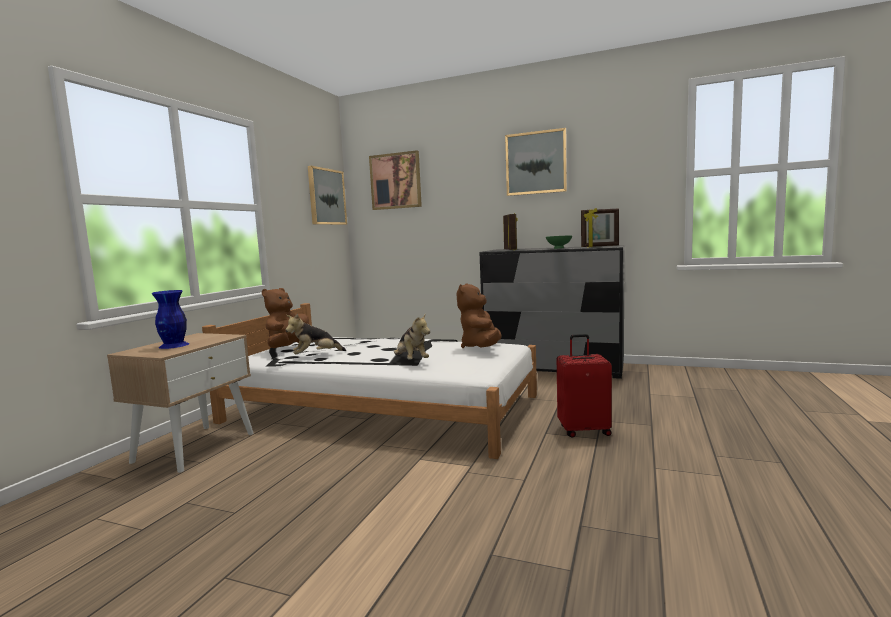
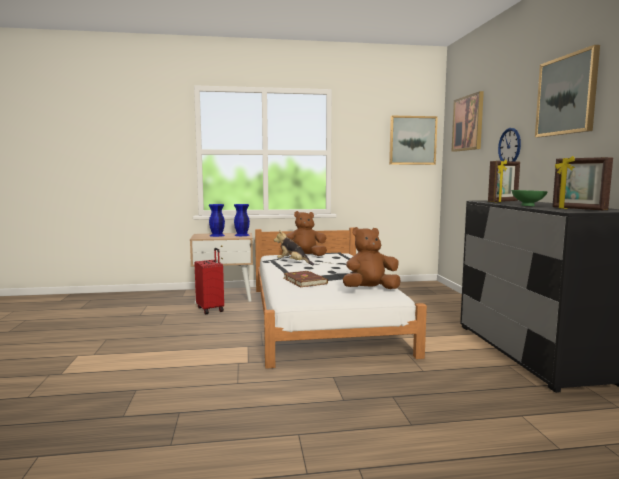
camera: 60 degrees right, 0 degrees up
plush toy [394,315,430,360] -> brown book [283,271,328,287]
red suitcase [557,334,612,438] -> red suitcase moved to [194,248,224,314]
none -> blue vase [234,204,250,236]
none -> wall clock [498,128,521,161]

